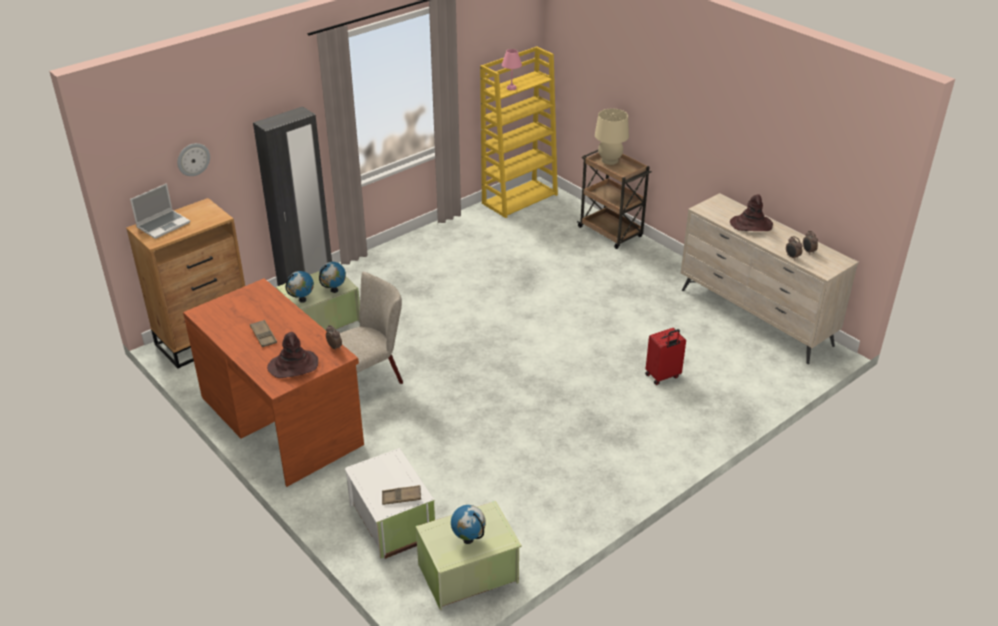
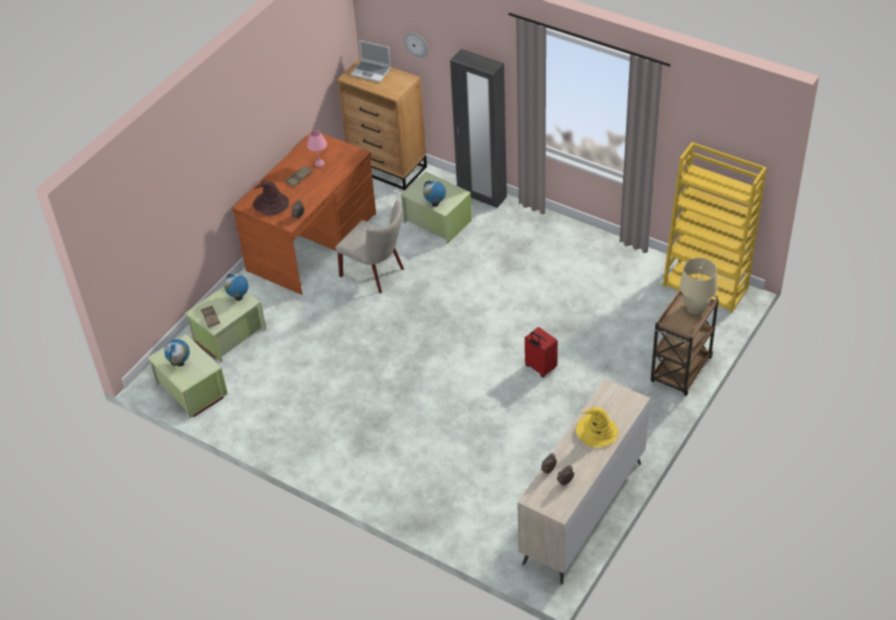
camera: 75 degrees right, 10 degrees up
globe [286,271,314,303] -> globe moved to [224,274,248,301]
white storage box [345,448,435,559] -> green storage box [185,286,266,362]
pink table lamp [502,49,522,90] -> pink table lamp moved to [307,130,327,167]
red suitcase [645,328,686,385] -> red suitcase moved to [525,327,558,377]
brown hat [730,194,773,231] -> yellow hat [576,407,618,447]

